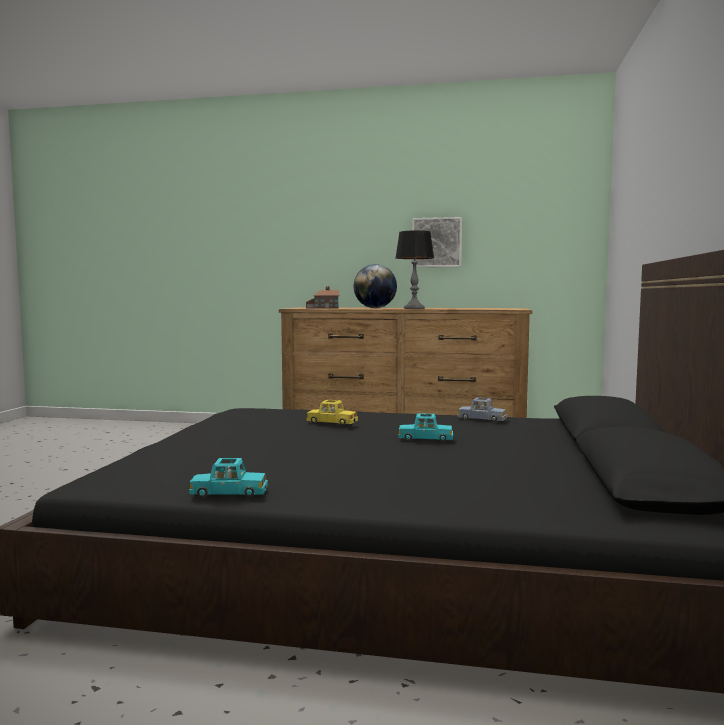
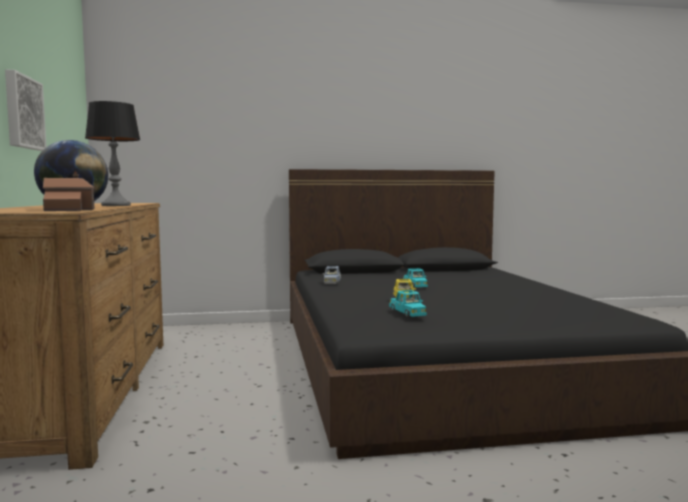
camera: 110 degrees left, 0 degrees up
turquoise toy car [189,458,268,498] -> turquoise toy car moved to [389,290,427,317]

